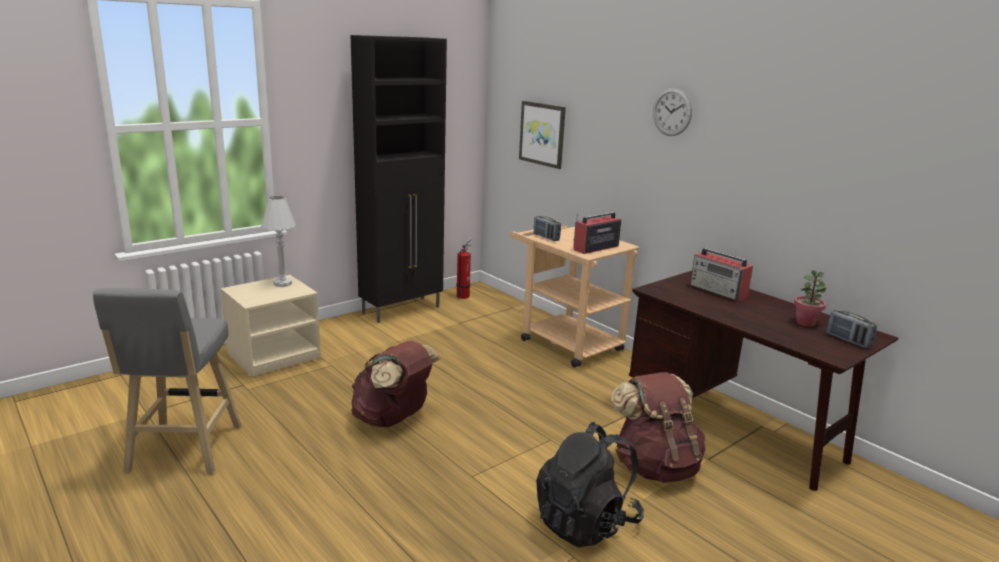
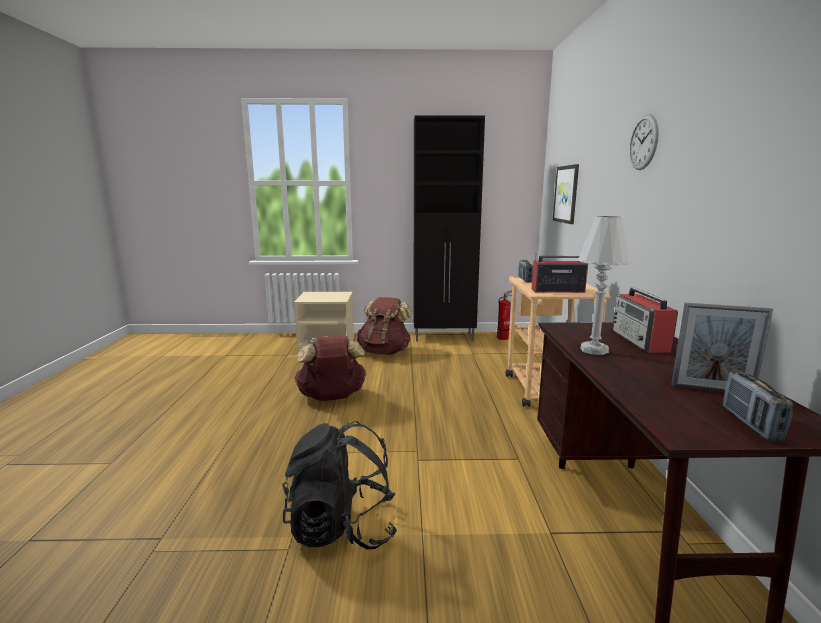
camera: 40 degrees right, 5 degrees down
grey stool [93,288,241,474] -> none
white table lamp [261,196,296,287] -> white table lamp moved to [577,216,632,355]
brown backpack [611,372,706,483] -> brown backpack moved to [357,297,413,355]
potted plant [794,270,826,327] -> picture frame [671,303,773,392]

